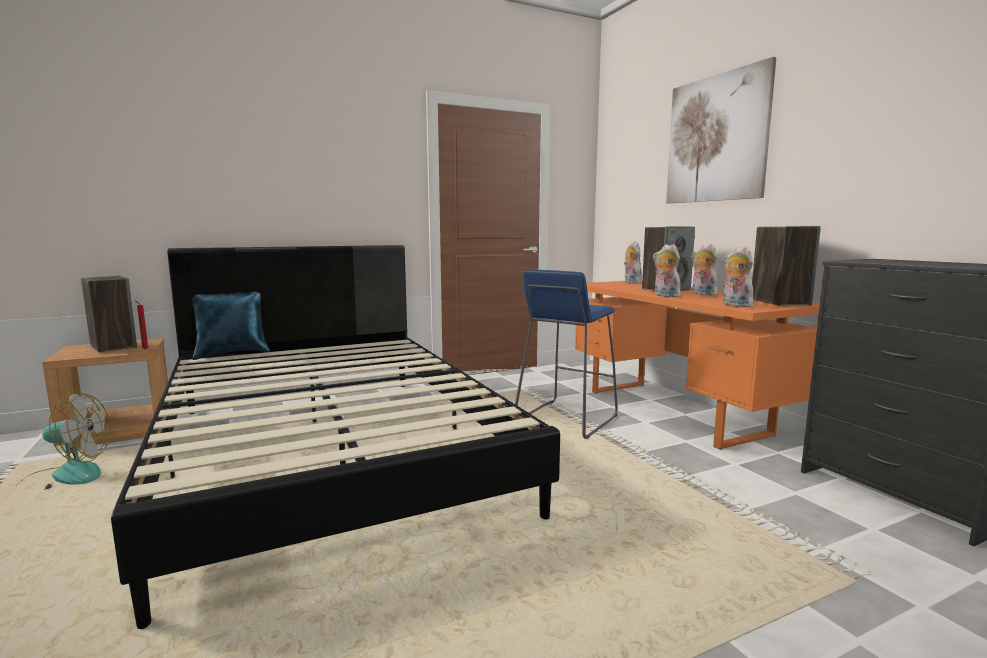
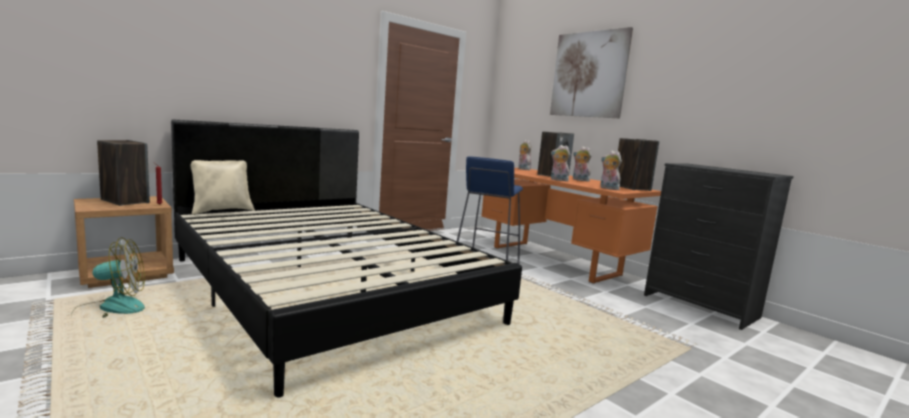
camera: 15 degrees left, 0 degrees up
blue pillow [192,292,270,360] -> beige pillow [190,160,255,215]

